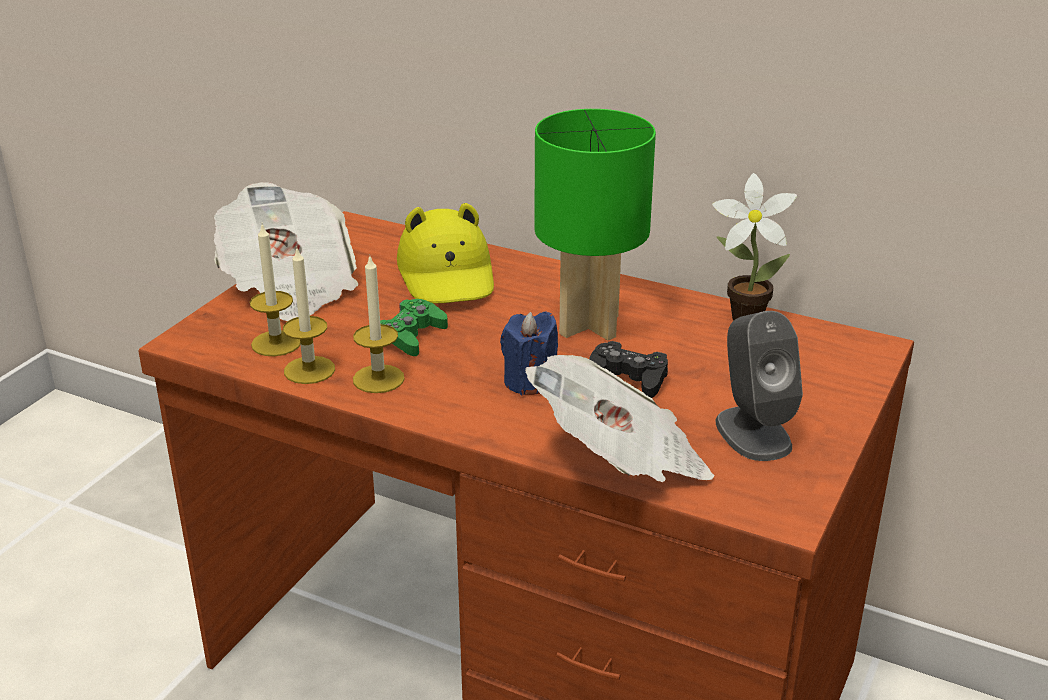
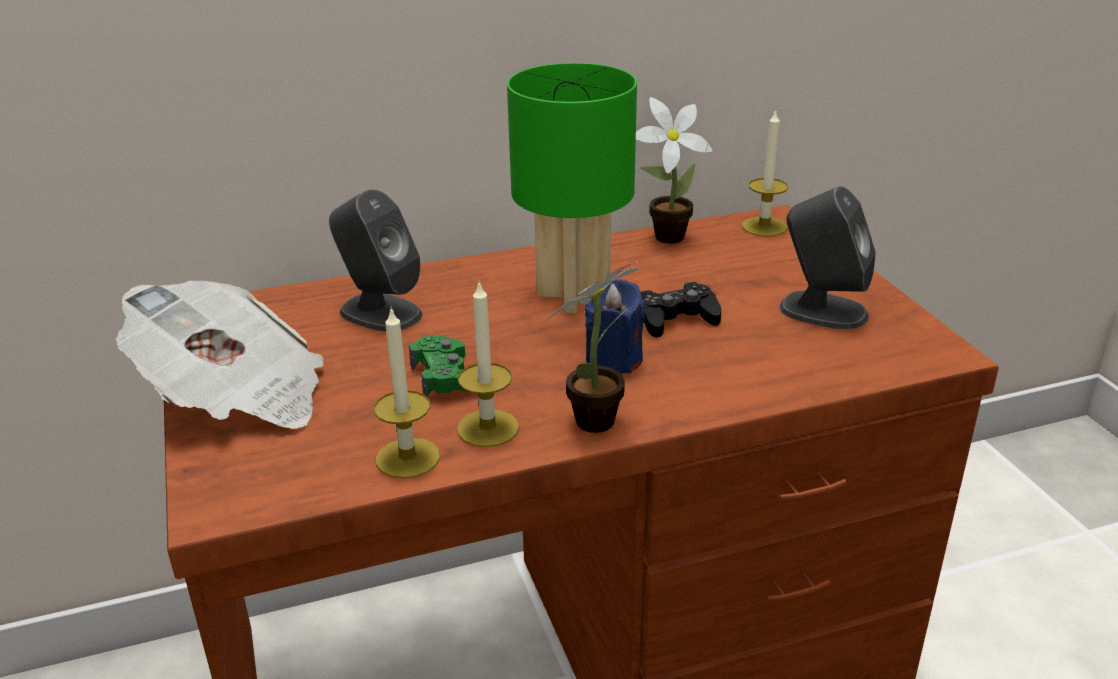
camera: 45 degrees left, 0 degrees up
candle [250,224,300,356] -> candle moved to [742,109,788,237]
yellow hat [397,203,494,303] -> grey speaker [329,189,423,332]
newspaper [525,355,715,482] -> none
none -> potted plant [545,261,640,433]

